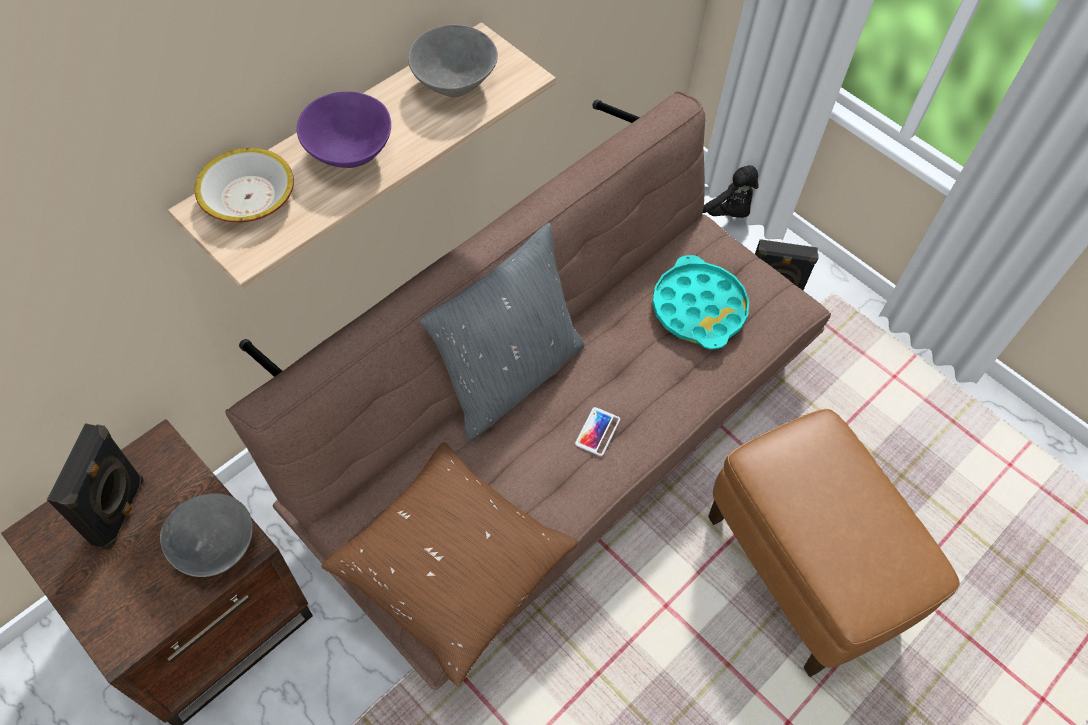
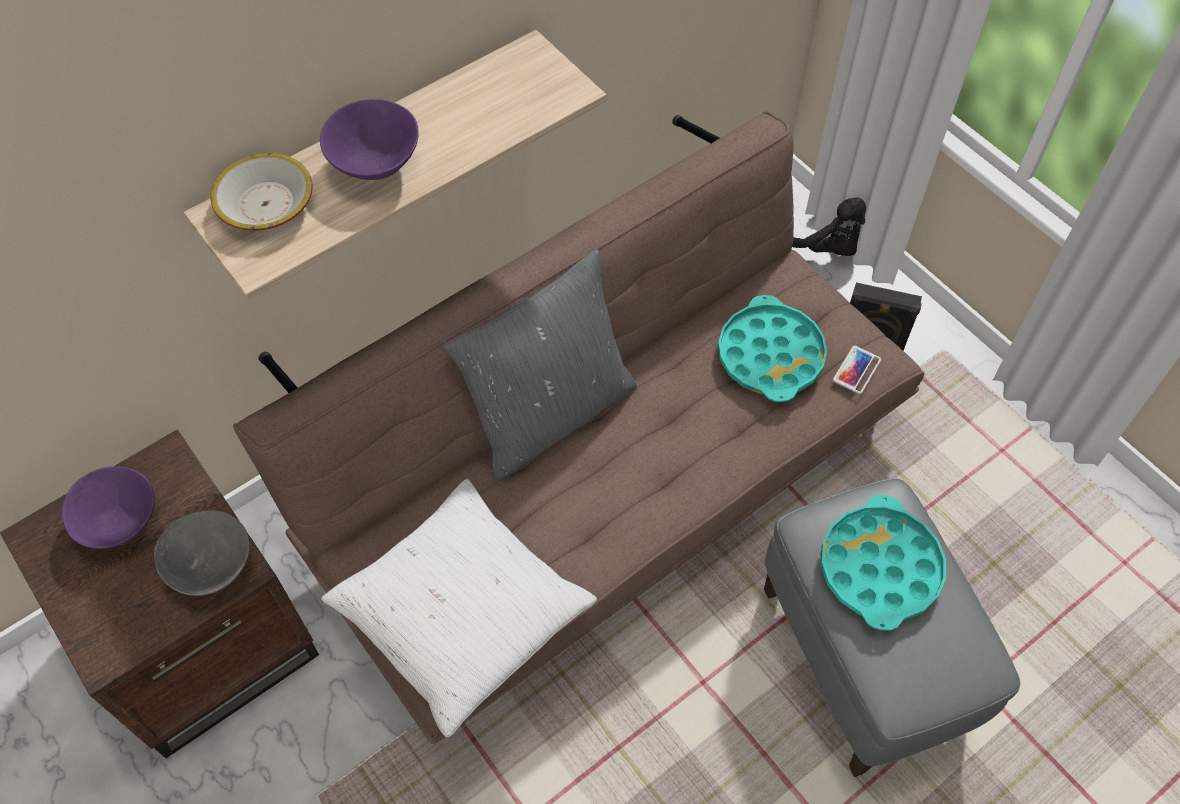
camera: 10 degrees right, 0 degrees up
black speaker [47,423,144,550] -> purple bowl [62,466,155,549]
brown pillow [321,442,578,686] -> white pillow [321,479,597,737]
grey bowl [408,25,498,97] -> none
phone [575,407,620,456] -> phone moved to [833,346,881,394]
brown ottoman [708,409,960,677] -> grey ottoman [764,478,1020,777]
none -> turquoise tray [821,495,946,631]

